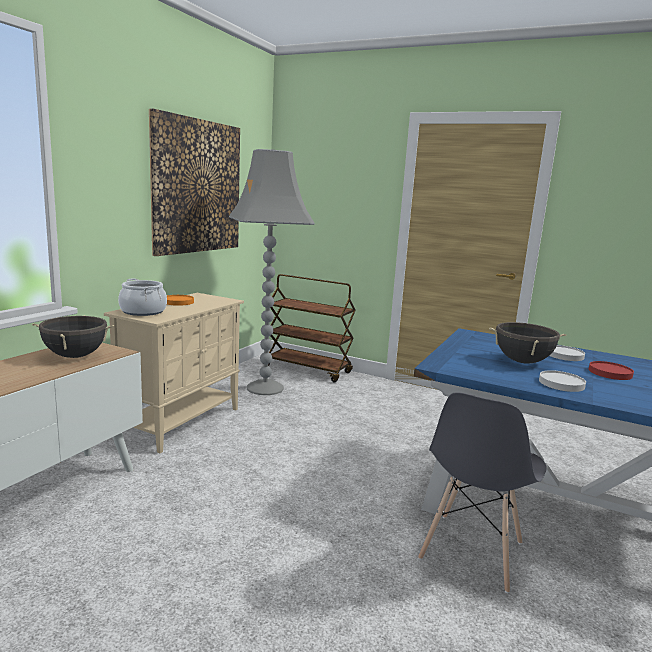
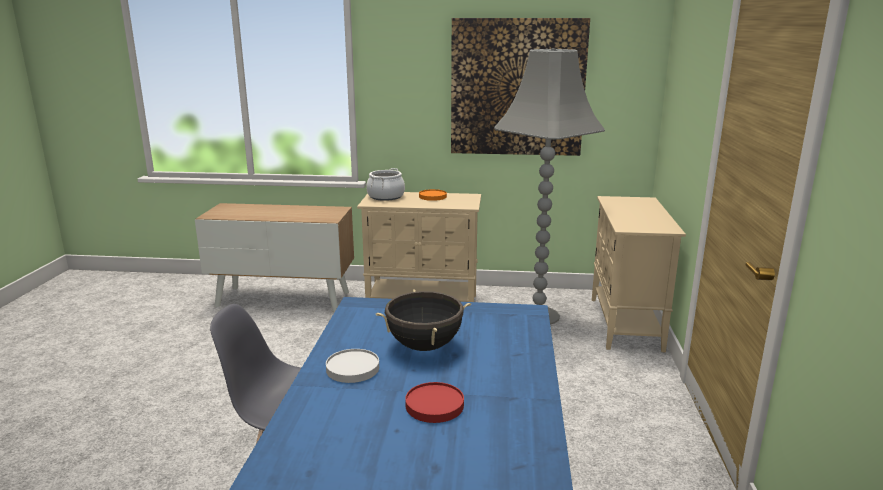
camera: 70 degrees right, 5 degrees up
black cooking pot [32,315,114,358] -> none
brown cart [268,274,356,382] -> beige cabinet [592,196,686,352]
white plate [550,345,585,361] -> none

